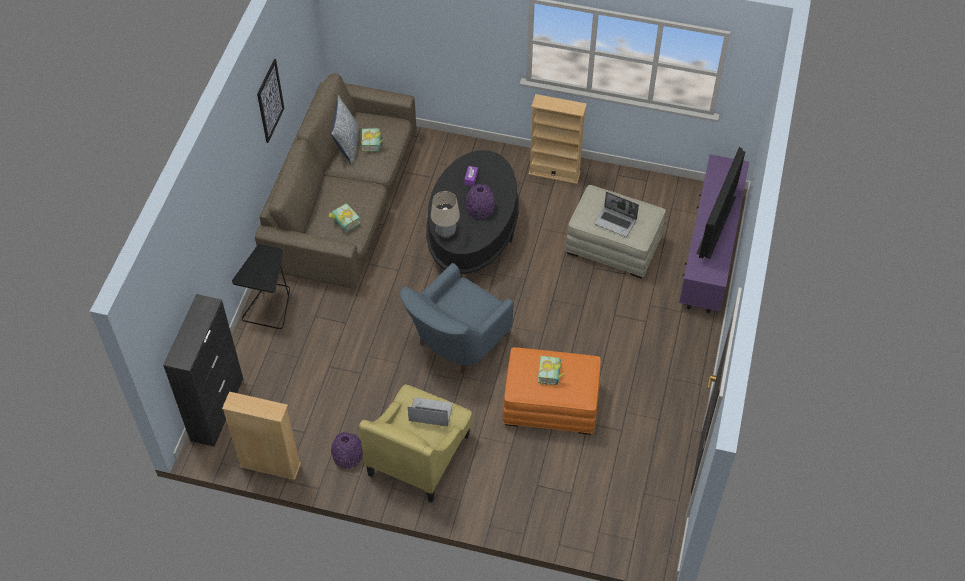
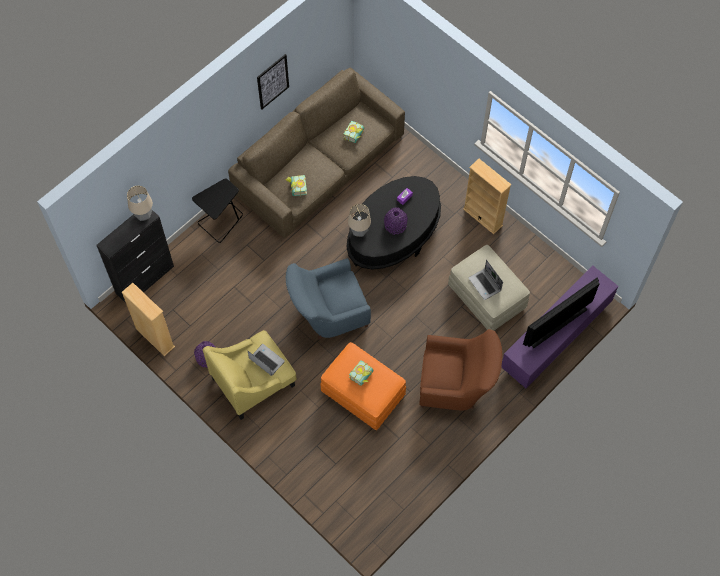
camera: 30 degrees right, 10 degrees up
pillow [331,95,359,165] -> none
none -> table lamp [127,186,153,221]
none -> brown armchair [419,329,502,410]

